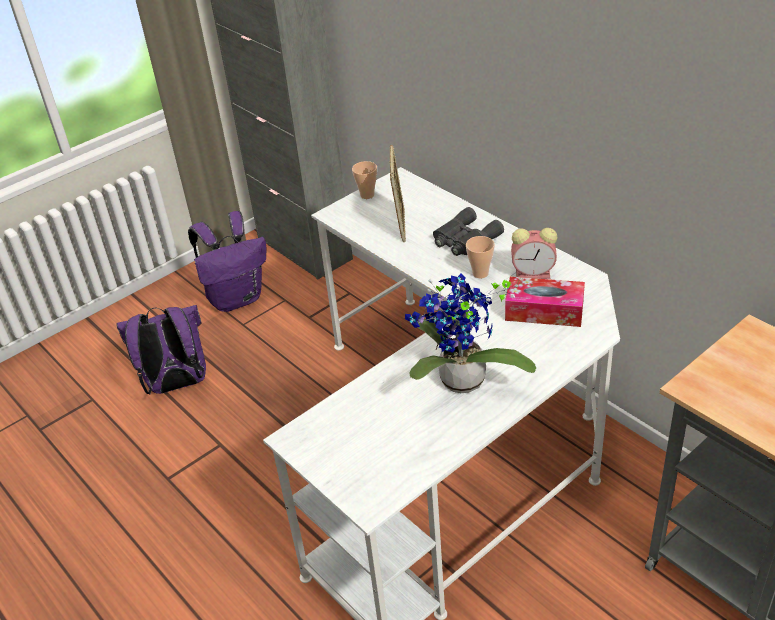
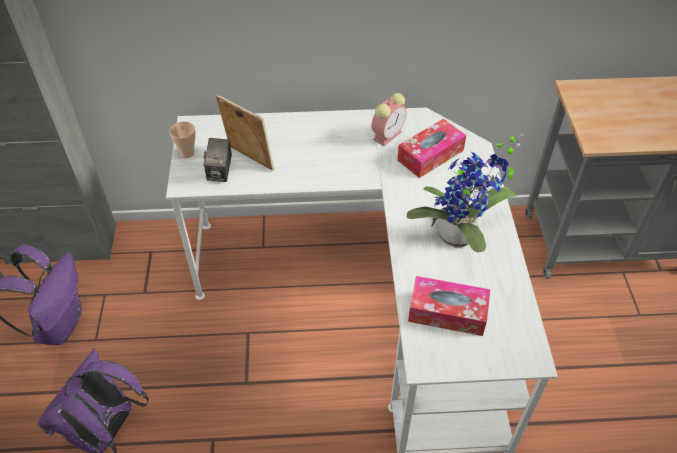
camera: 55 degrees left, 10 degrees up
grey binoculars [433,207,504,256] -> none
cup [466,236,495,278] -> none
none -> camera [204,138,232,182]
none -> tissue box [408,276,490,336]

